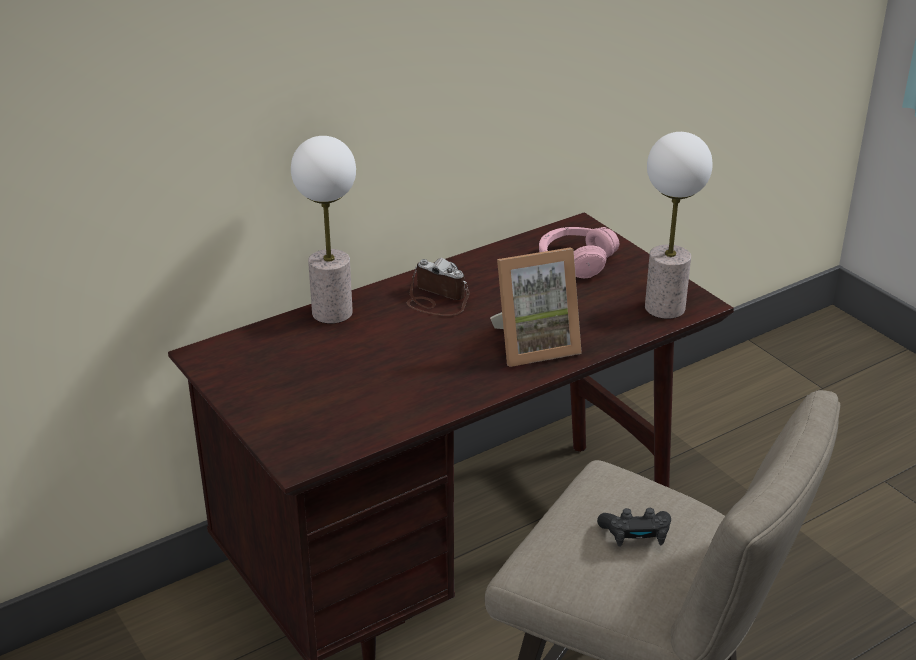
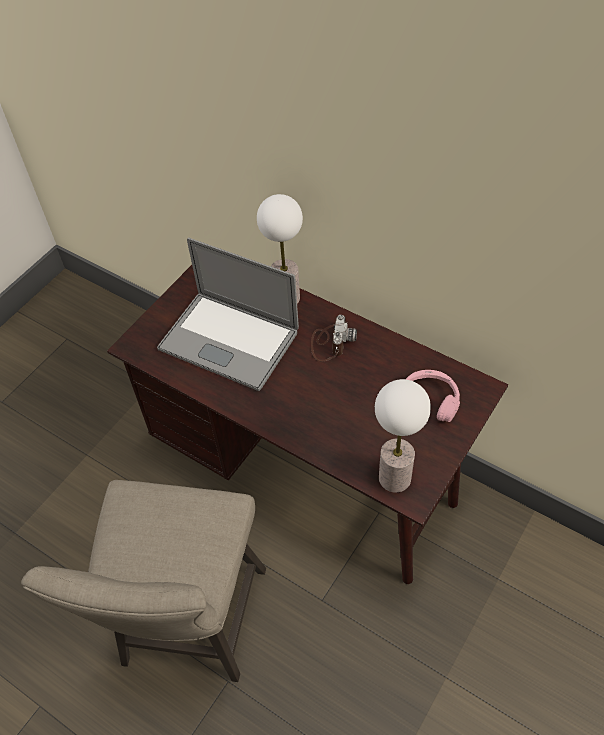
camera: 70 degrees right, 20 degrees up
picture frame [490,248,582,367] -> none
black game controller [597,508,671,547] -> none
none -> laptop [157,238,299,391]

